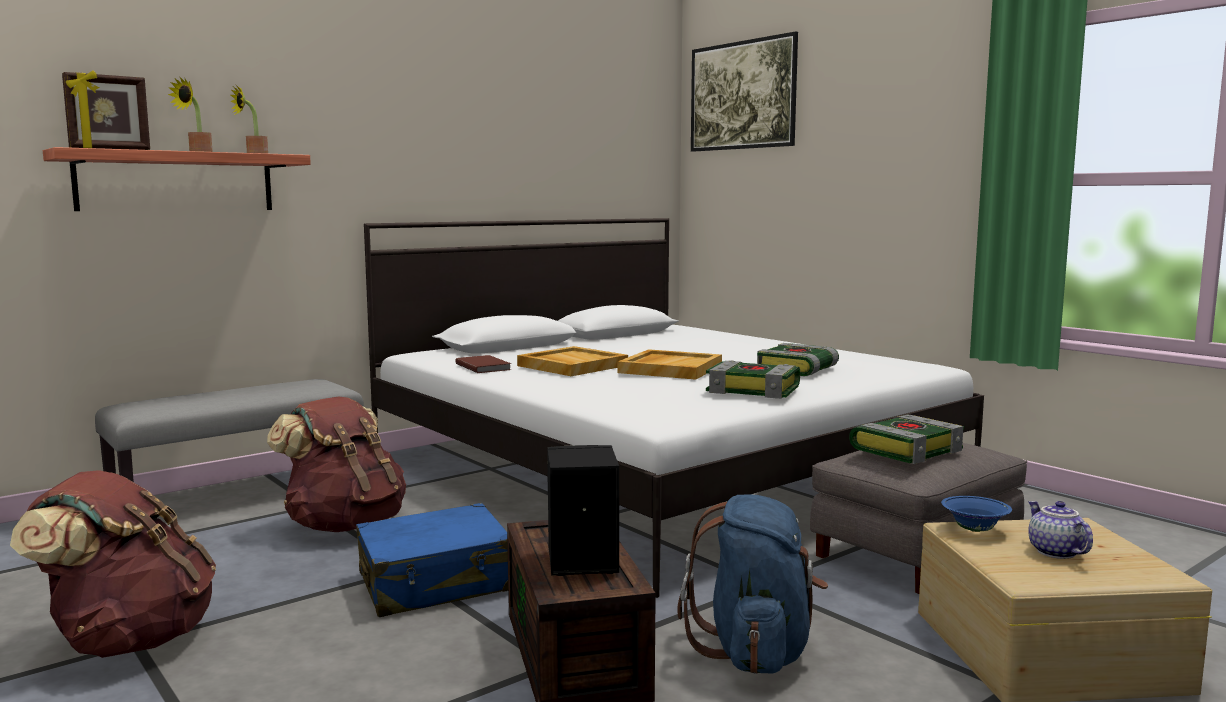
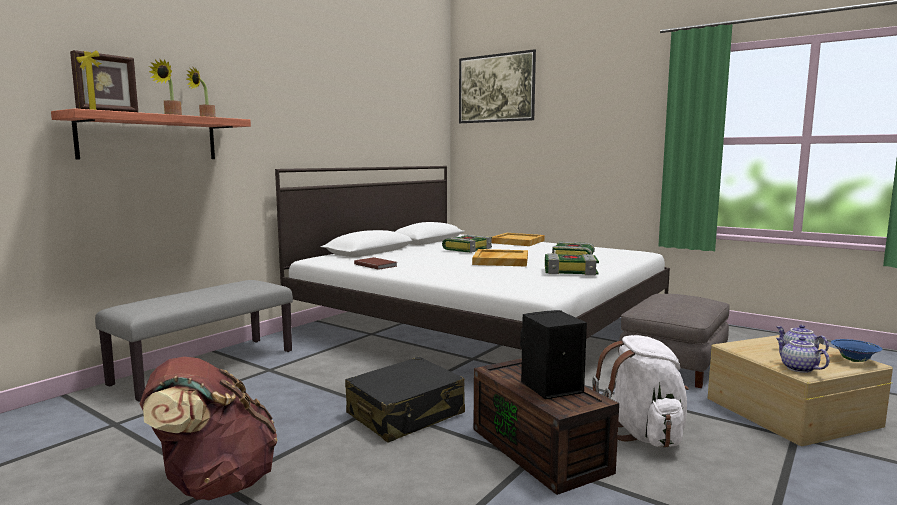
camera: 15 degrees left, 0 degrees up
brown backpack [267,396,406,532] -> none
blue suitcase [356,503,508,617] -> black suitcase [345,357,465,443]
beige tray [517,346,628,376] -> beige tray moved to [492,233,545,246]
blue backpack [677,495,828,674] -> white backpack [592,335,689,448]
book [849,415,964,464] -> book moved to [442,235,492,253]
blue bowl [941,496,1012,532] -> blue bowl moved to [831,339,882,362]
none -> teapot [776,337,830,373]

